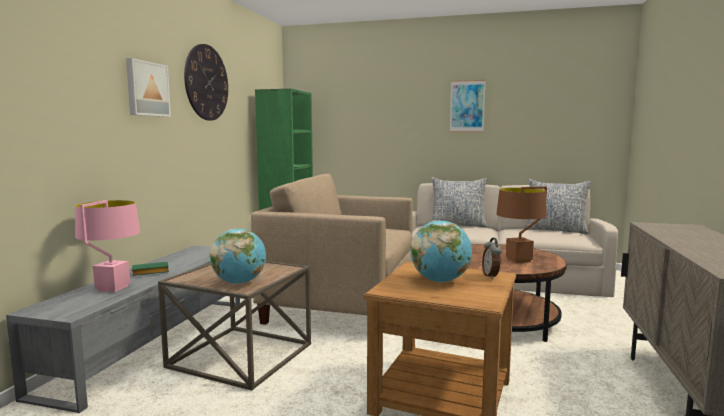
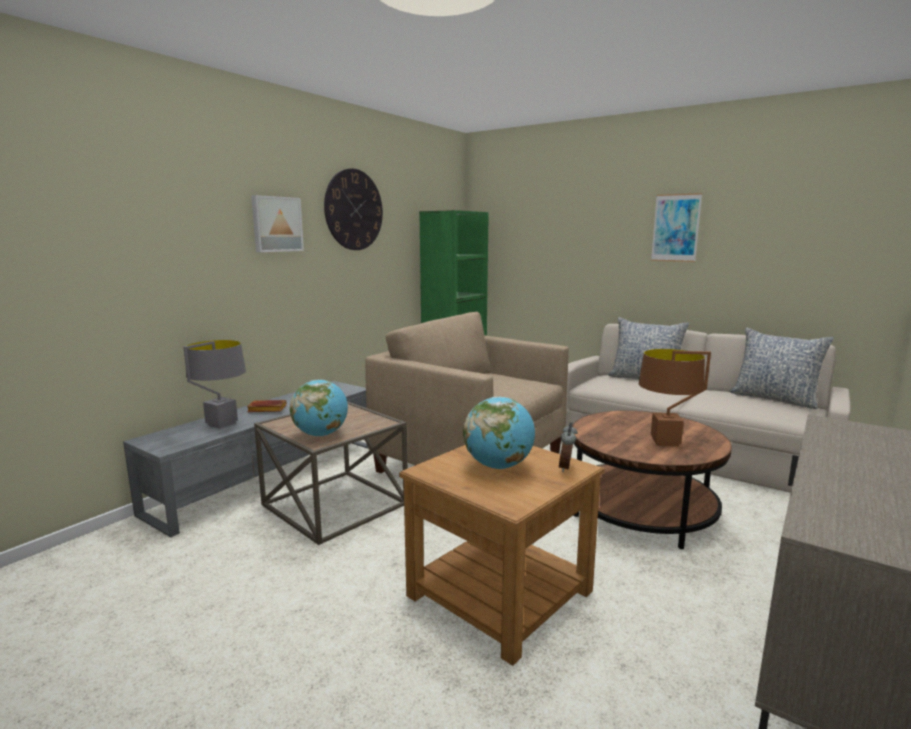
camera: 20 degrees right, 5 degrees up
pink table lamp [75,200,140,292] -> grey table lamp [183,340,246,429]
green book [132,262,169,276] -> brown book [247,400,287,412]

